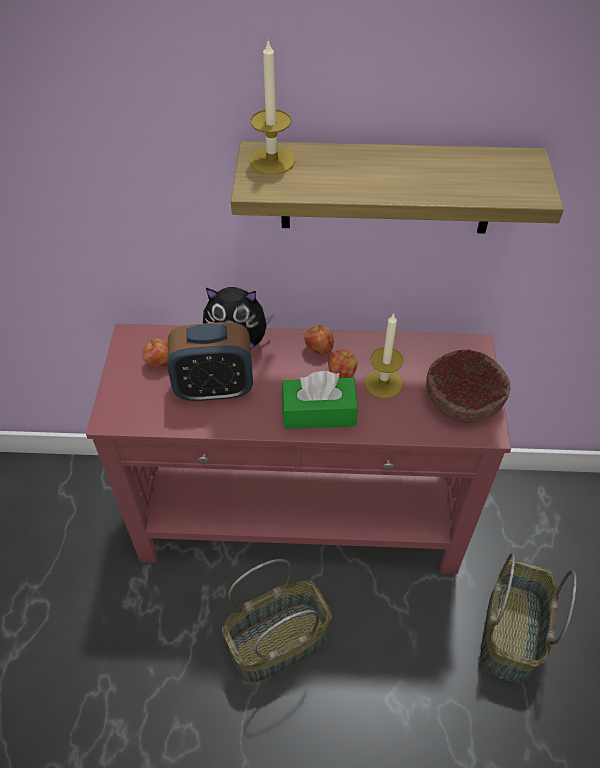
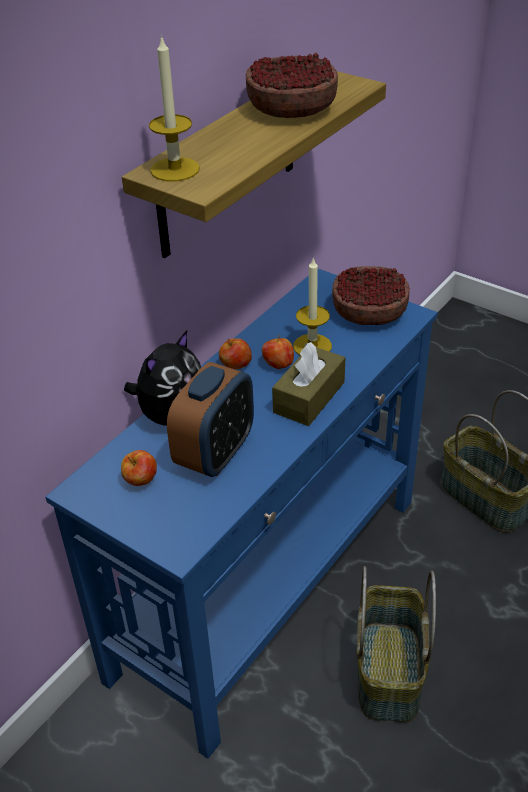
camera: 55 degrees left, 10 degrees down
red console table [86,324,511,574] -> blue console table [45,268,438,759]
green tissue box [282,371,358,429] -> brown tissue box [272,342,345,426]
none -> bowl [246,53,338,118]

